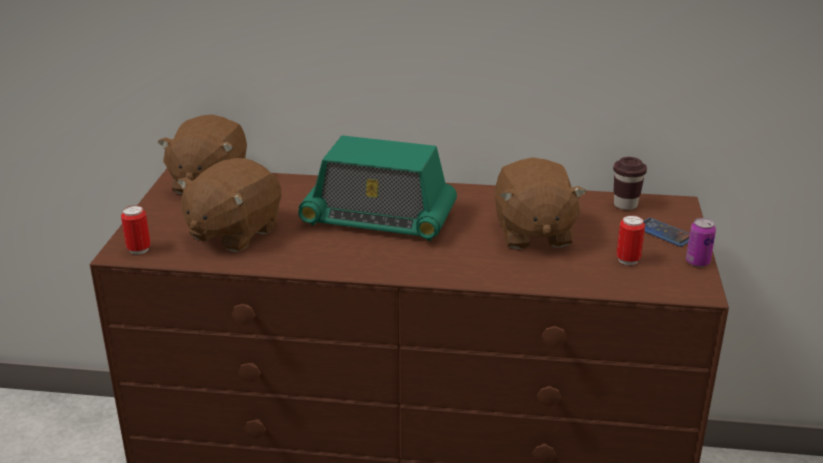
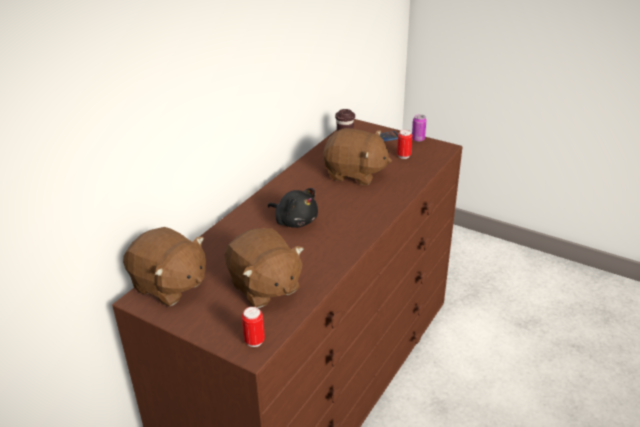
camera: 65 degrees left, 5 degrees up
radio [298,135,457,241] -> black plush toy [268,188,318,228]

